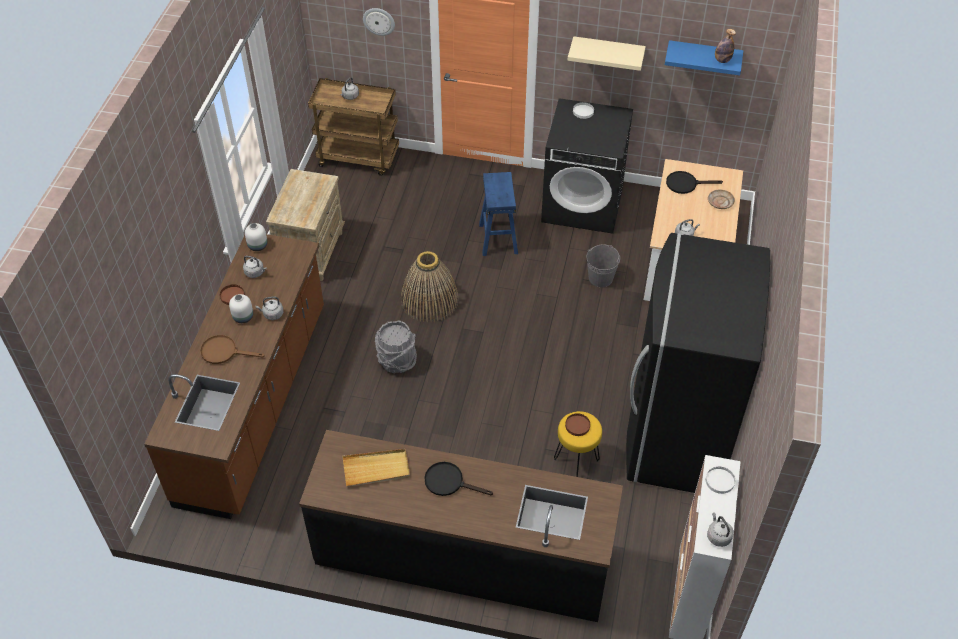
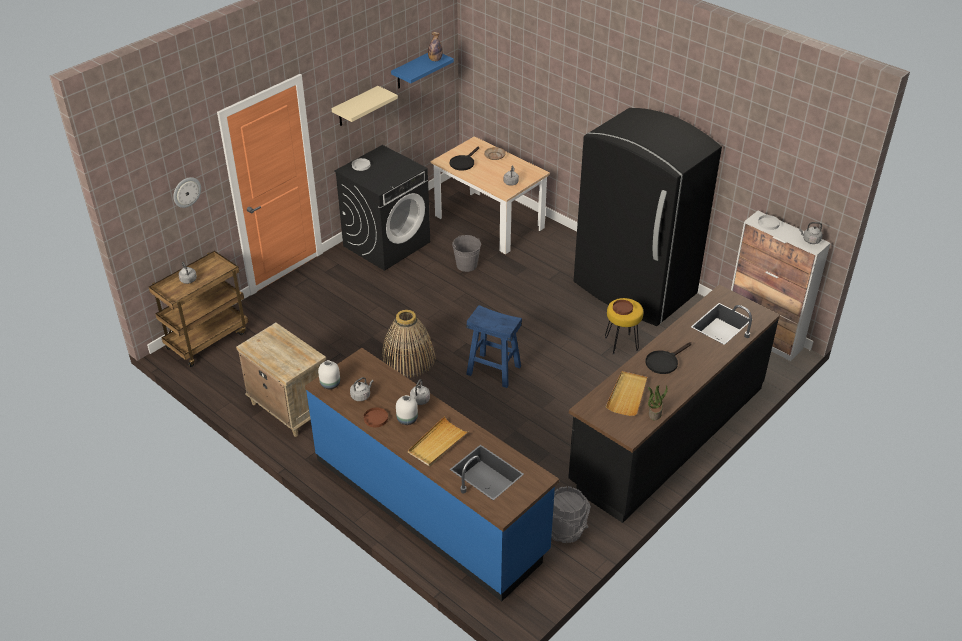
camera: 60 degrees left, 10 degrees down
brown counter [144,234,324,519] -> blue counter [305,348,559,601]
brown frying pan [200,335,265,364] -> beige tray [408,416,469,466]
grey bucket [375,320,417,373] -> grey bucket moved to [551,486,591,543]
blue stool [479,172,518,256] -> blue stool moved to [466,305,522,388]
none -> potted plant [648,386,668,420]

